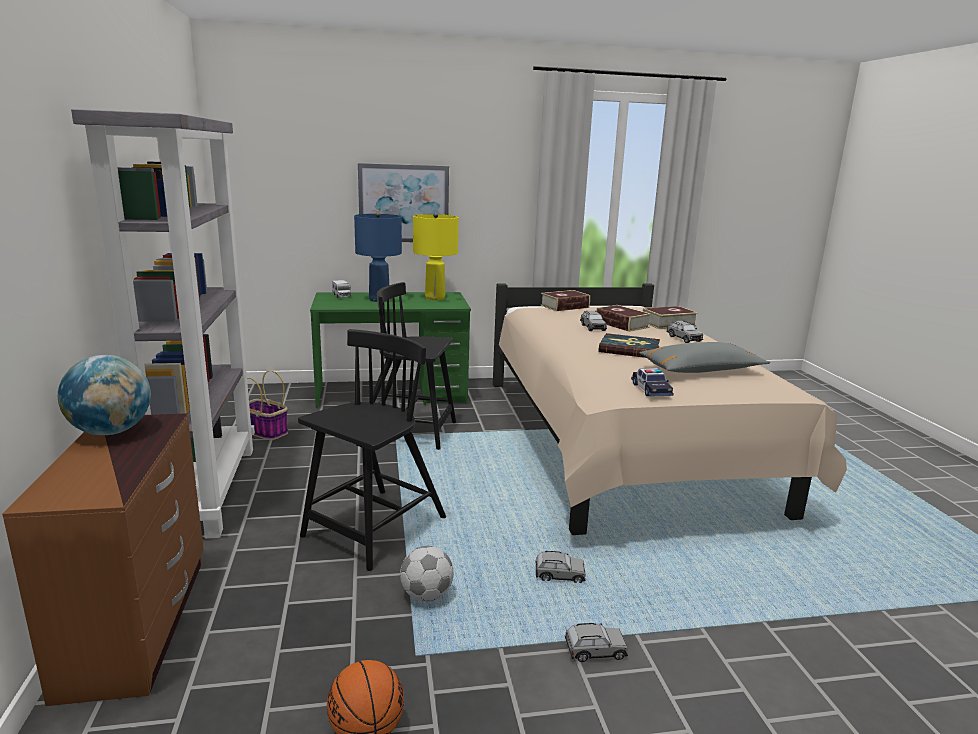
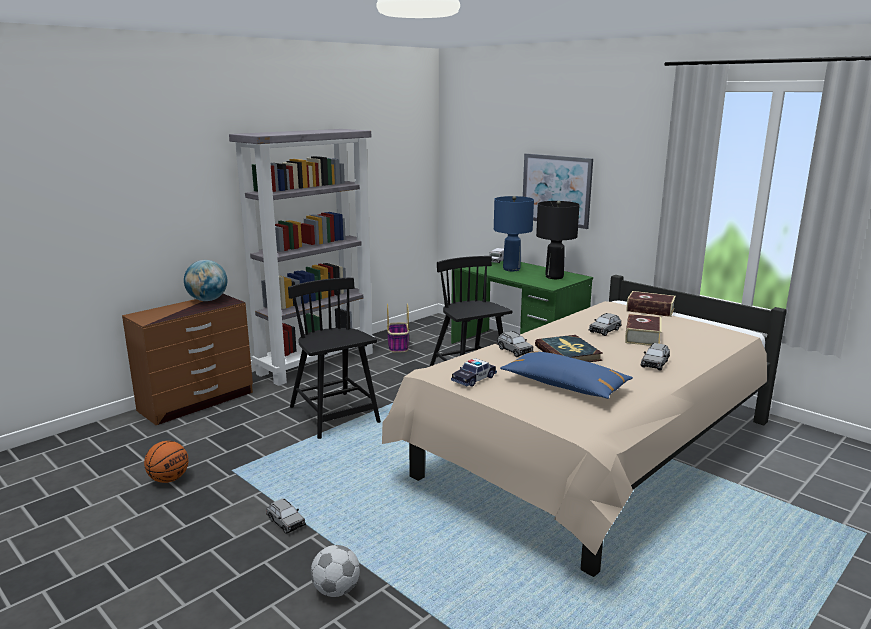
camera: 55 degrees right, 0 degrees up
black chair [298,329,446,571] -> black chair turned 120 degrees counterclockwise [288,277,381,439]
football [400,546,453,601] -> football moved to [311,545,360,597]
yellow table lamp [413,213,459,300] -> black table lamp [536,201,580,279]
grey toy car [536,551,585,583] -> grey toy car moved to [496,331,534,357]
grey pillow [639,342,770,373] -> blue pillow [500,352,633,399]
book [643,306,698,329] -> none

